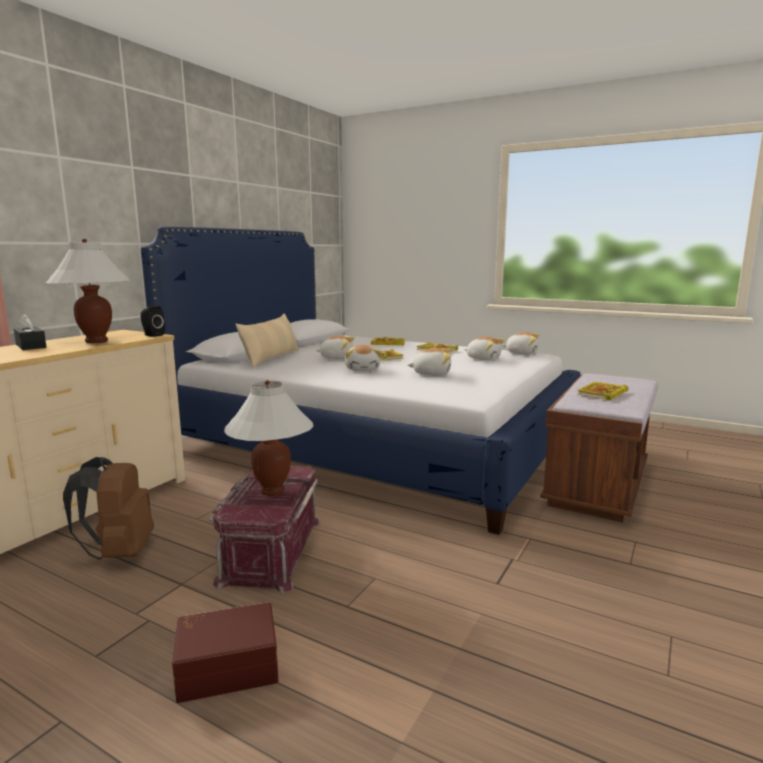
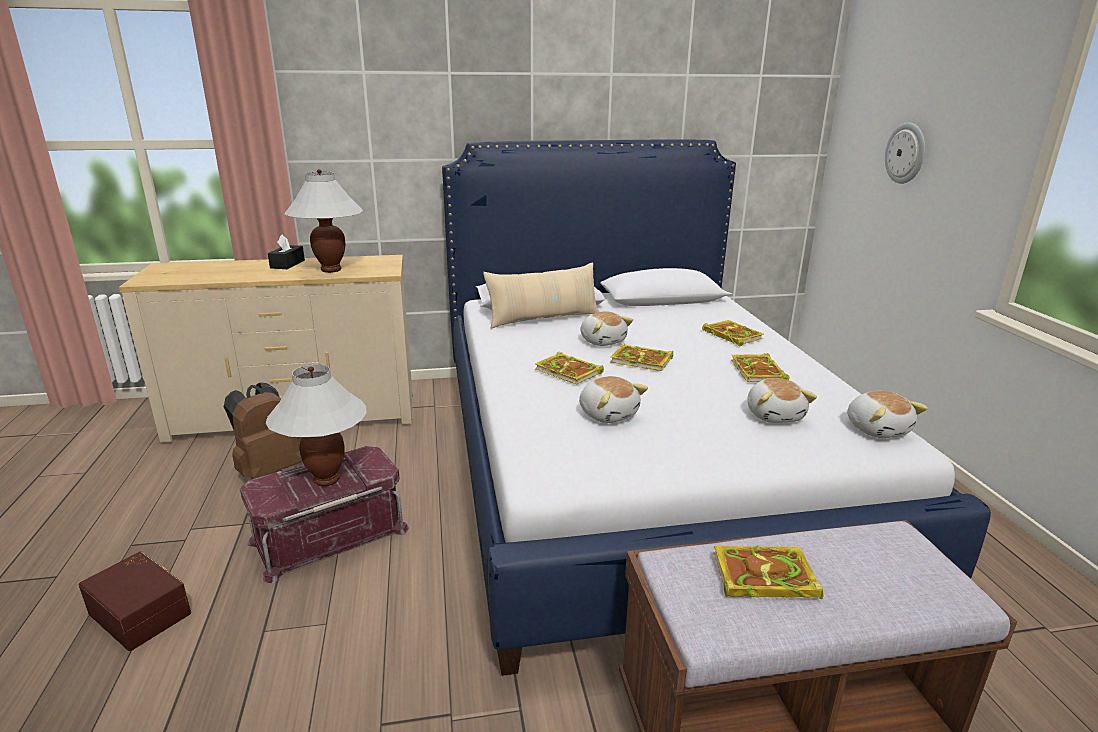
camera: 50 degrees right, 10 degrees up
black speaker [141,305,165,337] -> none
plush toy [345,345,382,371] -> book [535,352,604,385]
none -> wall clock [885,122,925,184]

